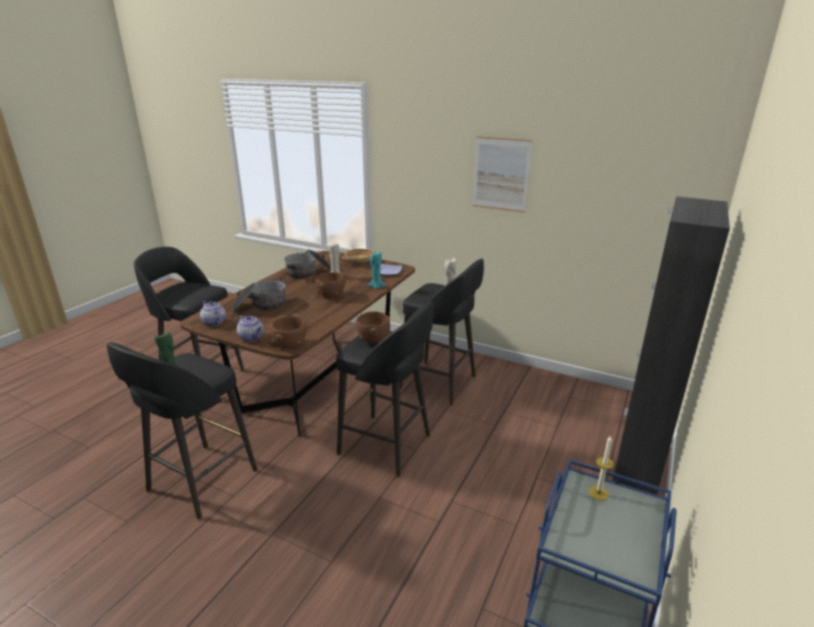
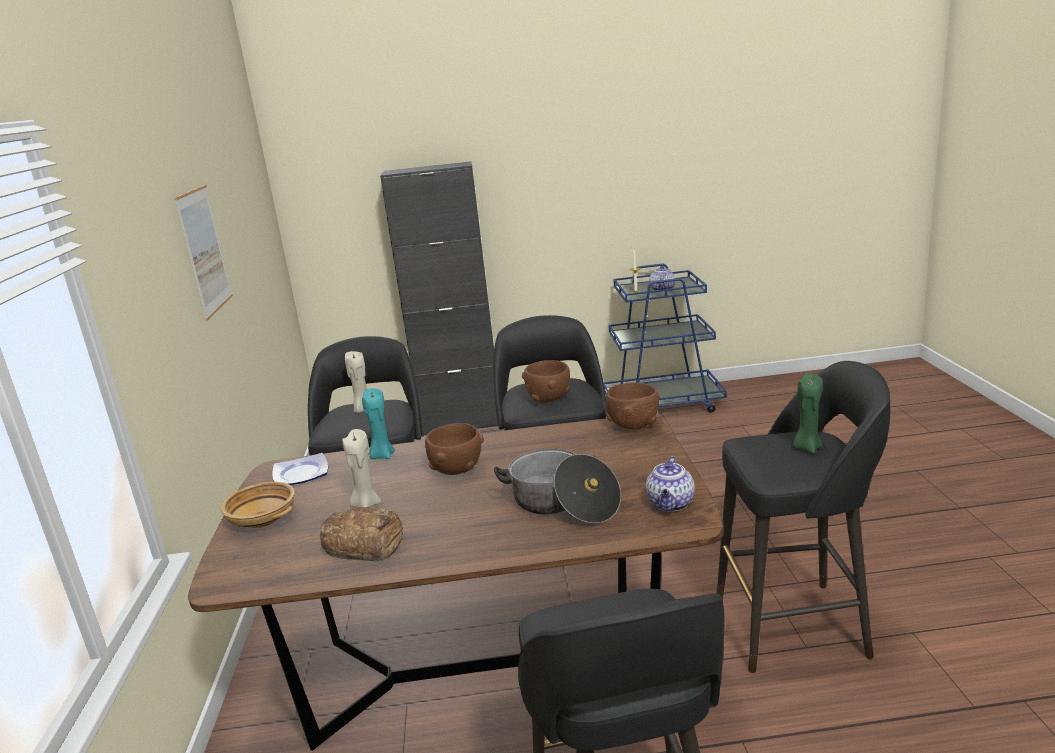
camera: 120 degrees left, 5 degrees down
teapot [237,315,263,342] -> teapot moved to [649,266,675,292]
cooking pot [284,249,331,278] -> bread [320,506,404,562]

